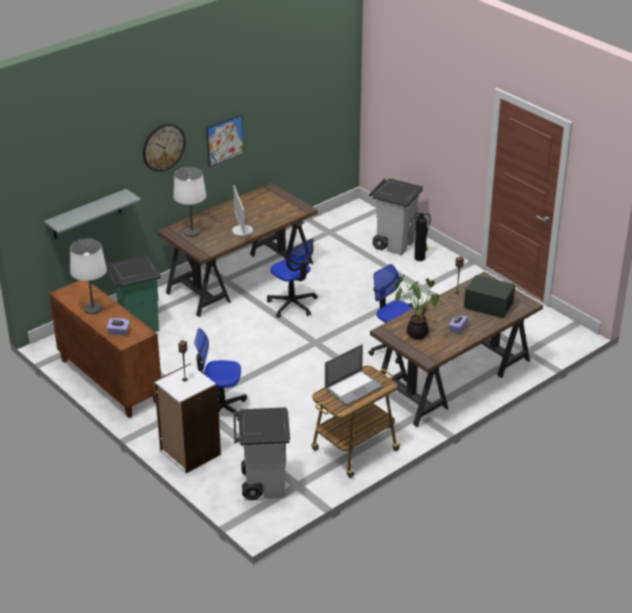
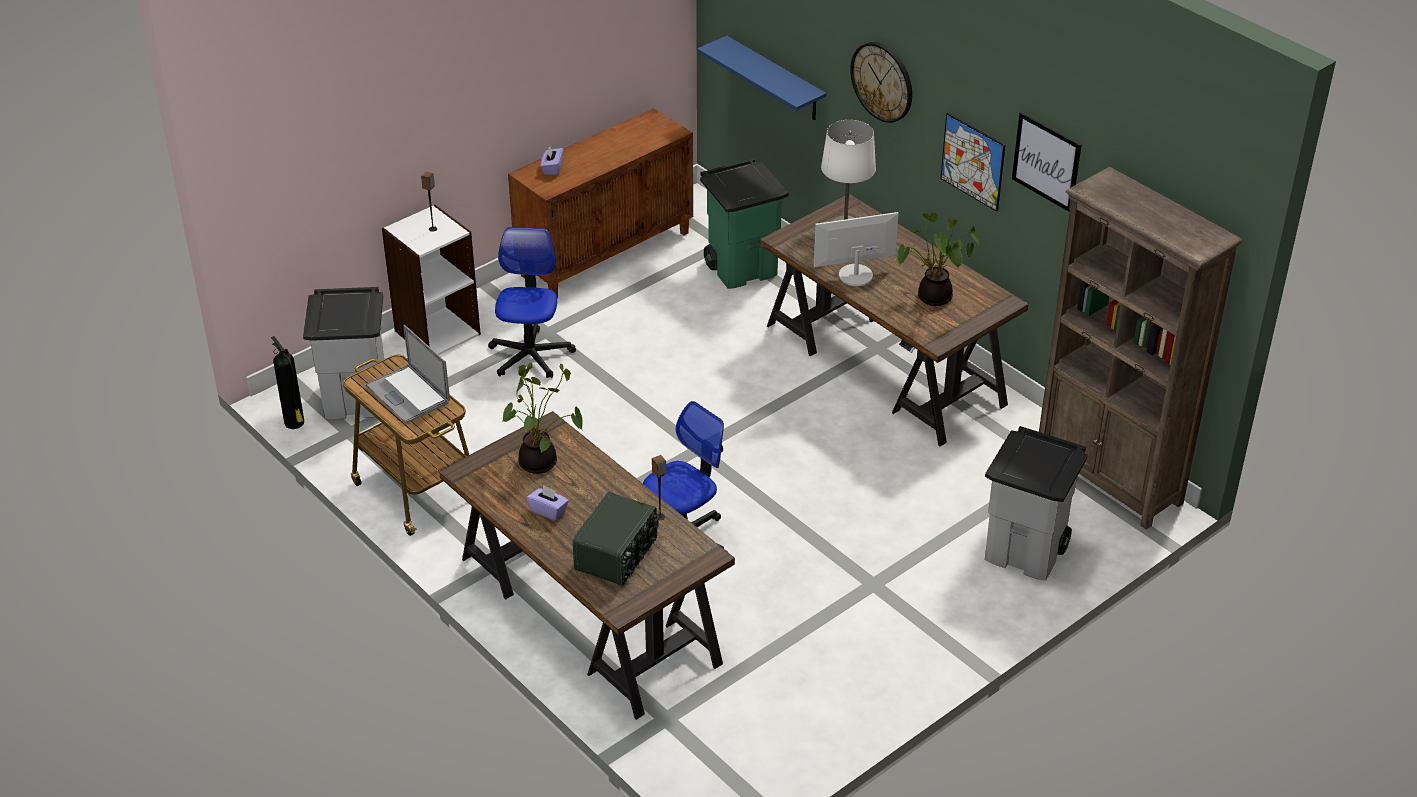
camera: 90 degrees right, 5 degrees up
grey shelf [44,189,141,239] -> blue shelf [697,36,826,120]
white table lamp [70,239,107,314] -> none
office chair [267,239,318,318] -> none
fire extinguisher [414,213,431,261] -> fire extinguisher moved to [271,336,304,429]
none -> potted plant [897,213,980,306]
none -> picture [1012,112,1082,212]
none -> brown bookcase [1039,167,1243,530]

